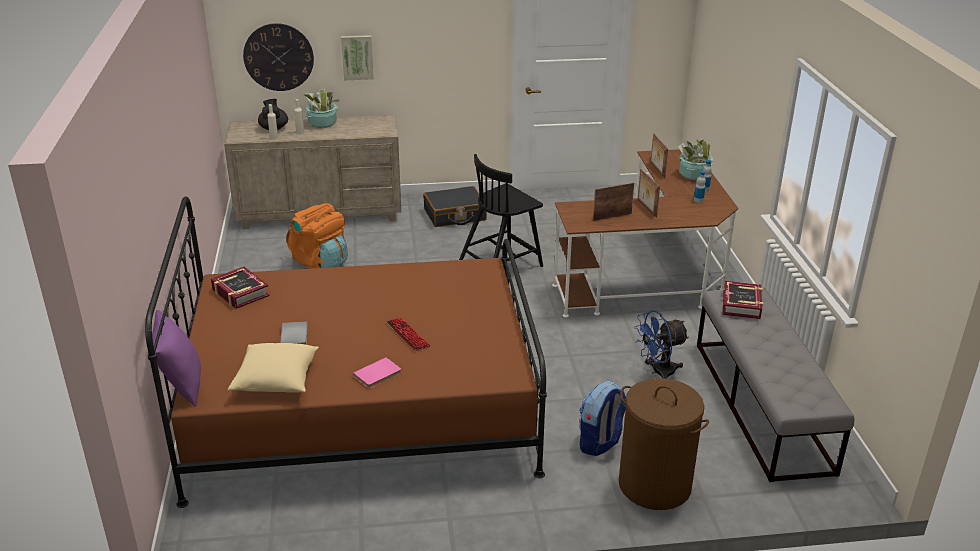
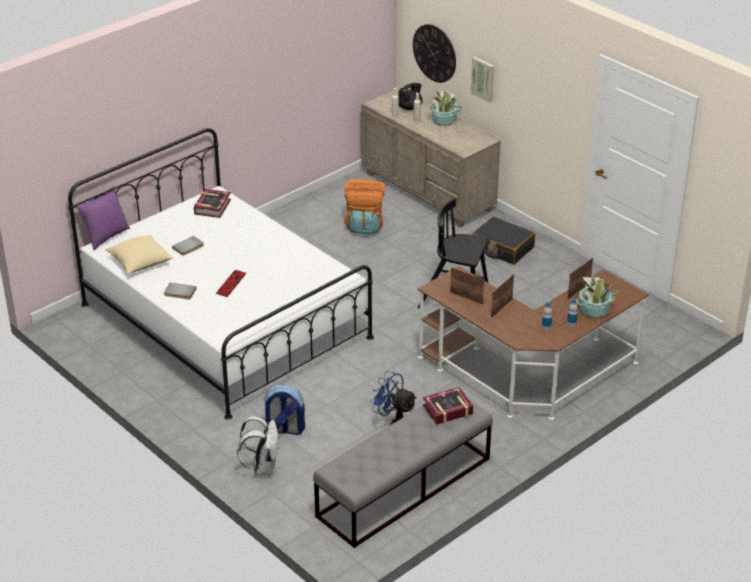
camera: 55 degrees right, 5 degrees up
brown bed [145,196,547,508] -> white bed [68,128,374,420]
pink book [353,357,401,389] -> grey book [164,283,197,299]
brown laundry basket [619,378,709,510] -> white backpack [237,416,280,476]

